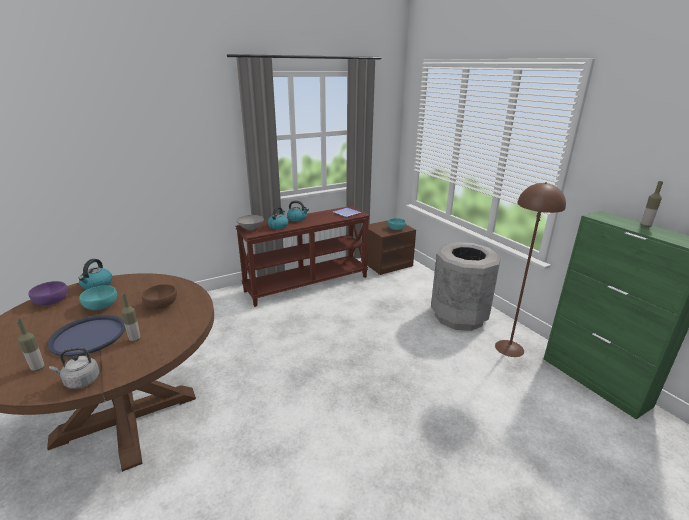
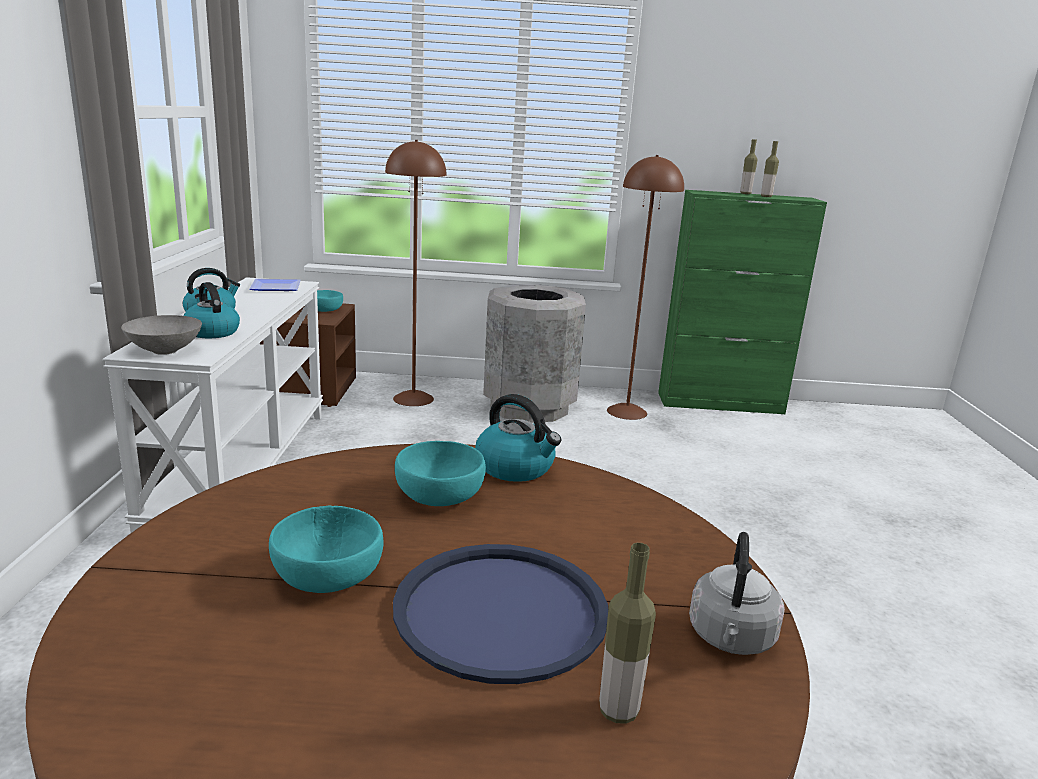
camera: 60 degrees left, 5 degrees down
purple bowl [28,281,68,305] -> none
kettle [79,259,112,290] -> kettle moved to [475,394,561,482]
bottle [121,294,141,342] -> bottle moved to [761,141,779,197]
brown bowl [142,284,177,309] -> turquoise bowl [395,441,486,506]
brown console table [235,206,370,307] -> white console table [102,277,323,533]
none -> brown floor lamp [385,140,447,406]

